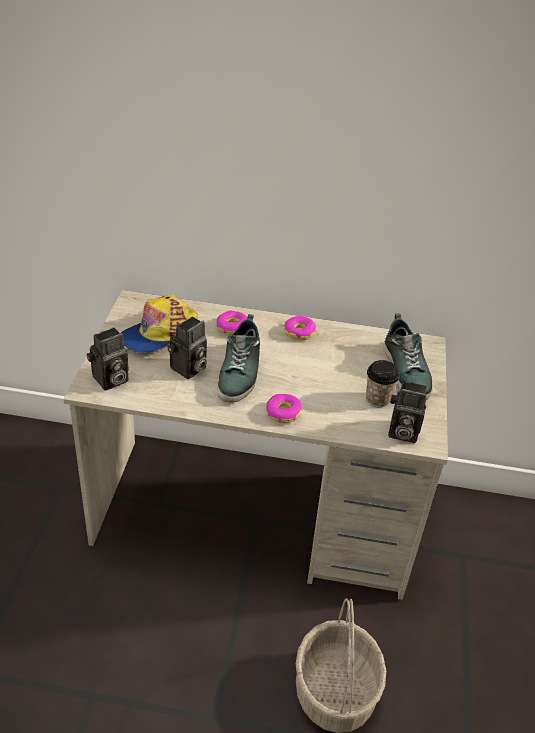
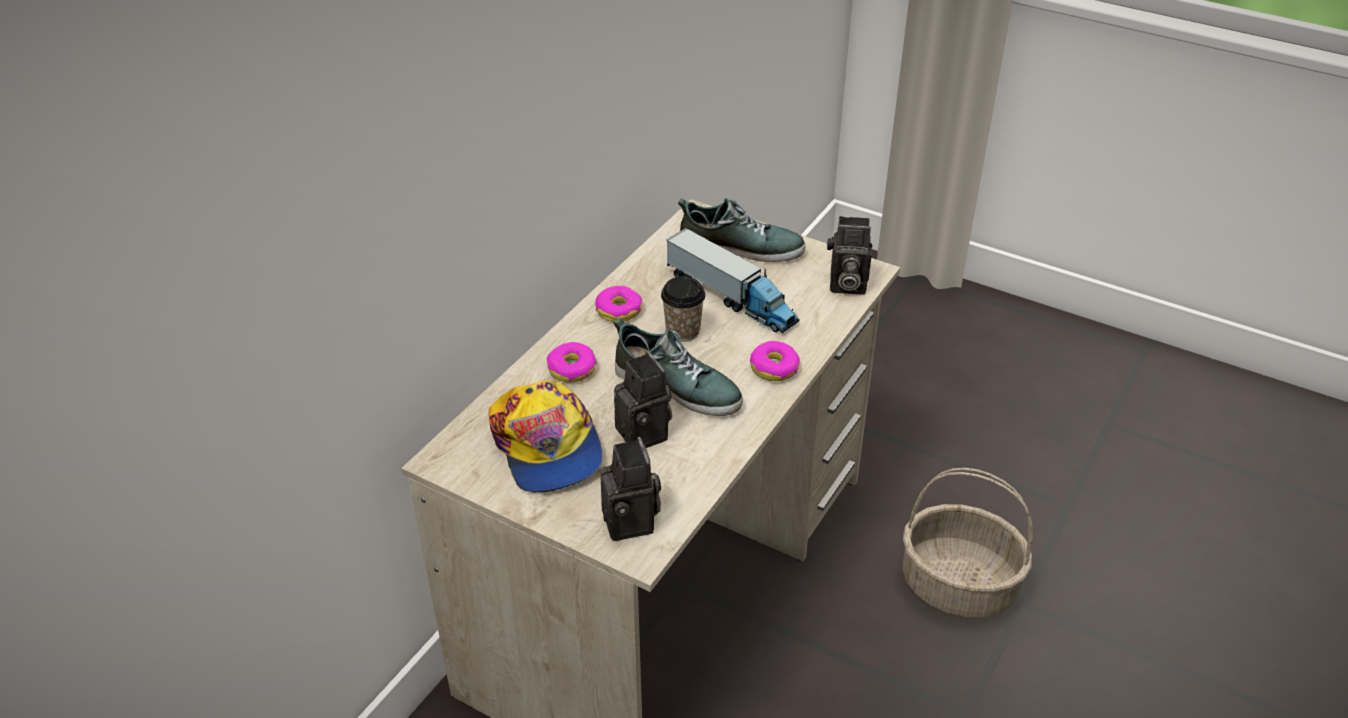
camera: 65 degrees left, 0 degrees up
cup [366,360,400,407] -> cup moved to [661,276,705,342]
camera [388,381,427,443] -> camera turned 60 degrees clockwise [827,216,872,295]
none -> toy truck [666,228,799,333]

